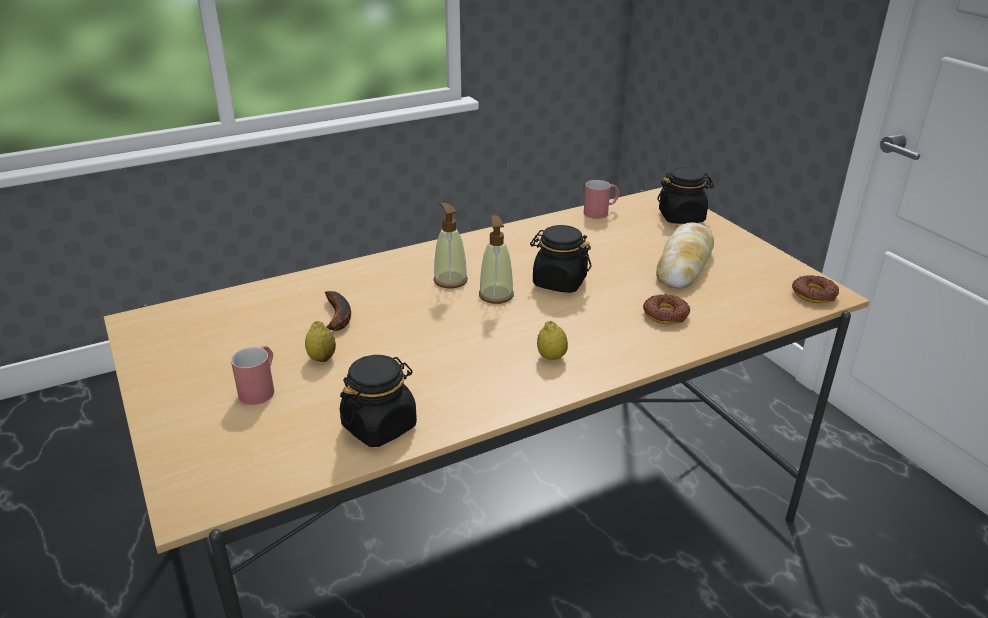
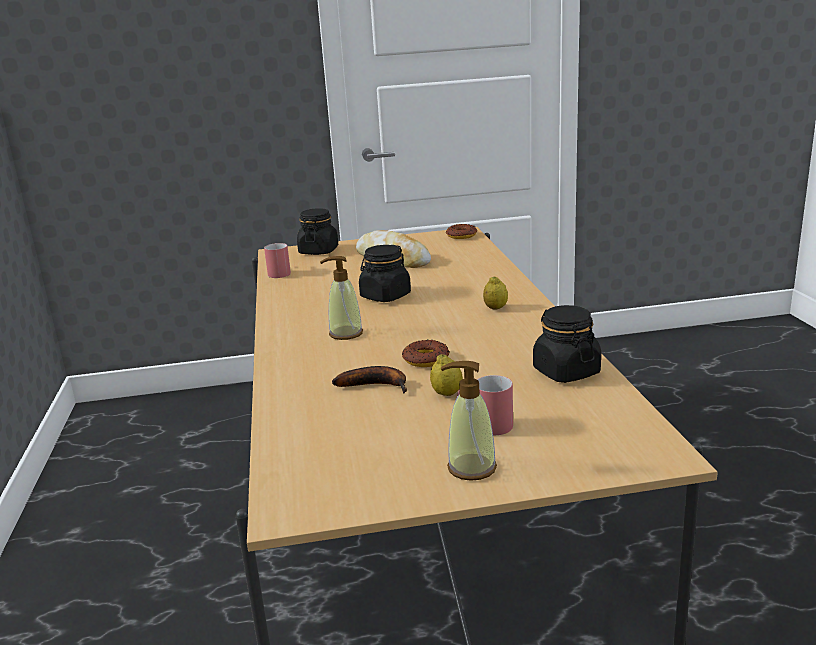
camera: 70 degrees left, 10 degrees down
soap dispenser [479,215,514,304] -> soap dispenser moved to [441,361,497,481]
donut [643,294,690,325] -> donut moved to [402,340,450,367]

